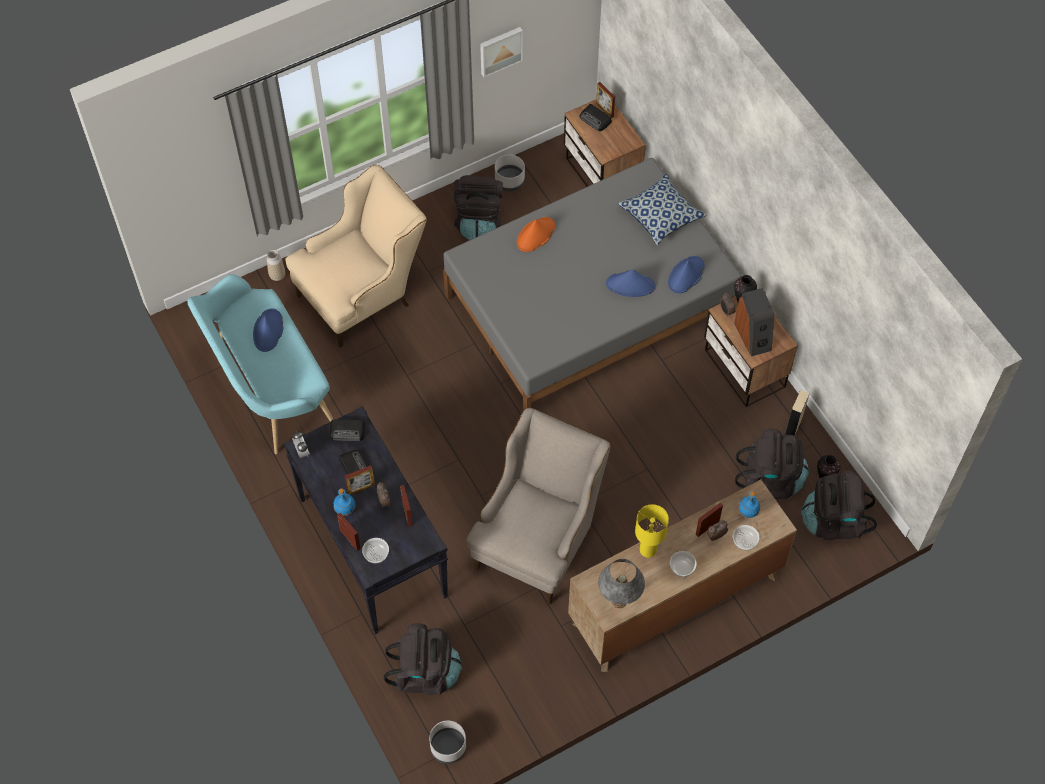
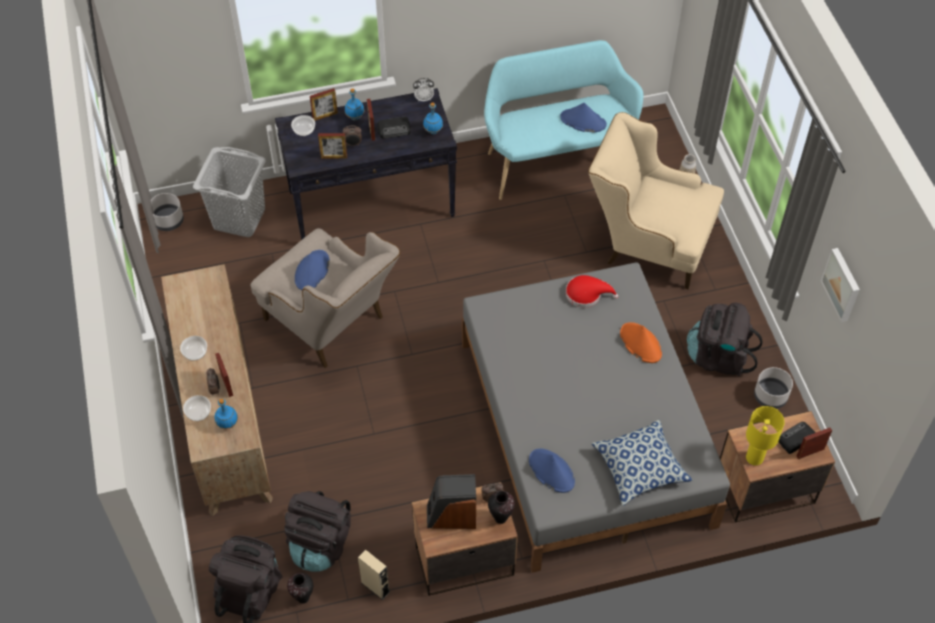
camera: 105 degrees right, 5 degrees down
beige armchair [286,165,427,348] -> beige armchair turned 135 degrees clockwise [588,112,724,289]
radio [330,419,365,441] -> blue bottle [423,102,443,134]
black backpack [384,623,462,695] -> grey laundry basket [193,147,266,237]
grey table lamp [598,559,645,608] -> none
blue hat [606,269,655,297] -> blue hat moved to [295,250,330,290]
yellow table lamp [635,504,669,558] -> yellow table lamp moved to [746,406,785,466]
none -> red hat [566,275,618,308]

